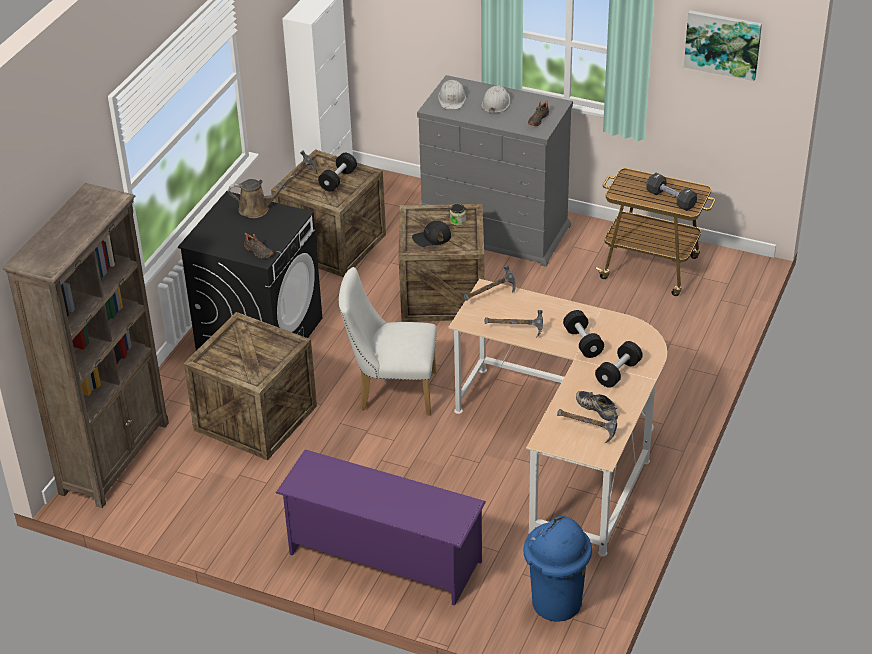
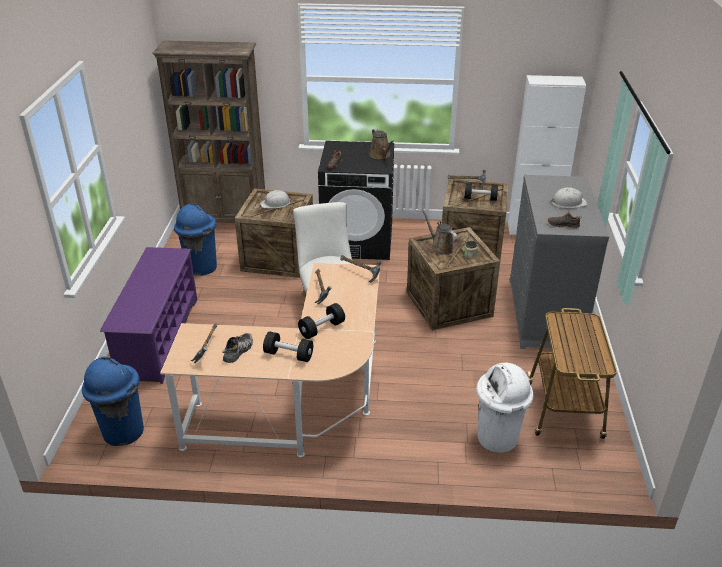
camera: 70 degrees right, 5 degrees down
black cap [412,221,451,247] -> brown watering can [422,209,458,255]
white hard hat [438,80,466,109] -> white hard hat moved to [260,190,291,209]
black dumbbell [646,173,697,211] -> none
picture [684,10,762,81] -> none
none -> blue trash can [174,203,217,276]
none -> white trash can [476,363,533,453]

